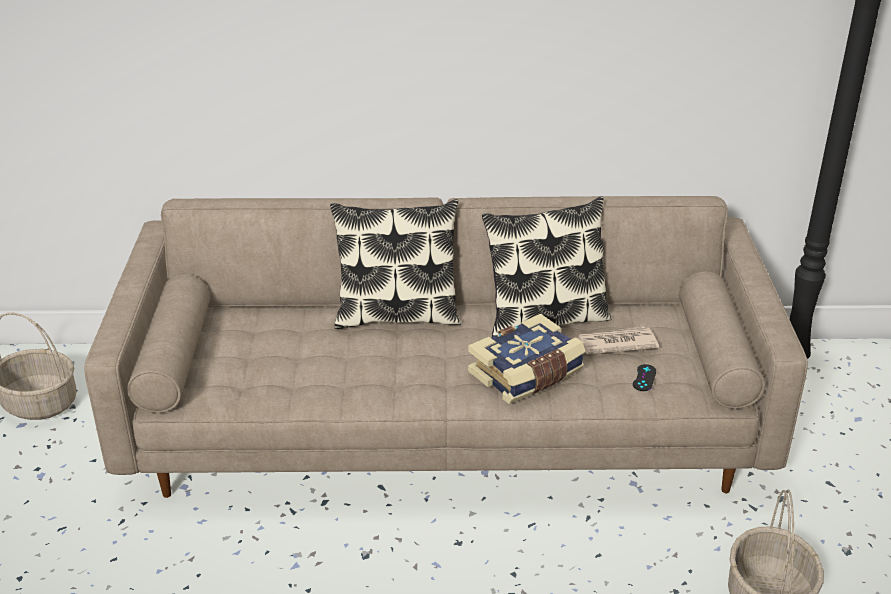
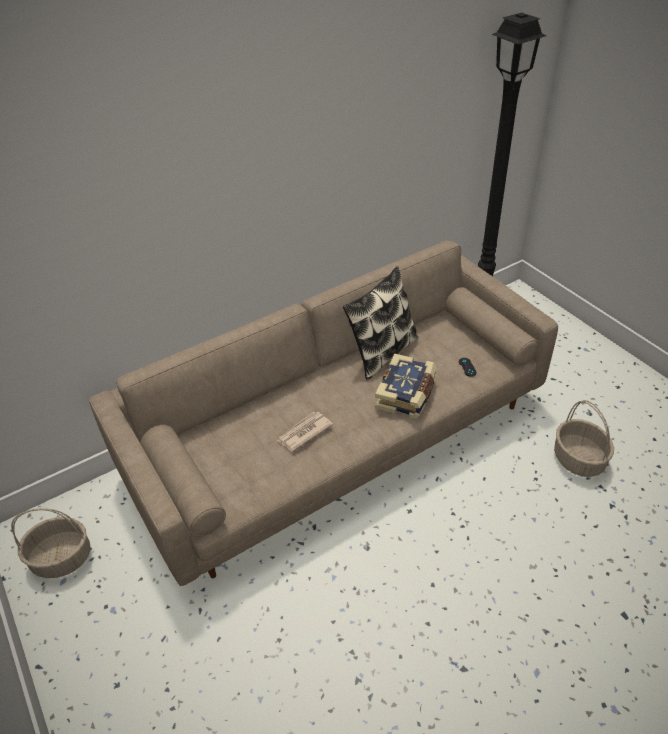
camera: 30 degrees left, 10 degrees up
pillow [330,199,461,329] -> none
newspaper [578,327,659,354] -> newspaper moved to [276,412,333,451]

